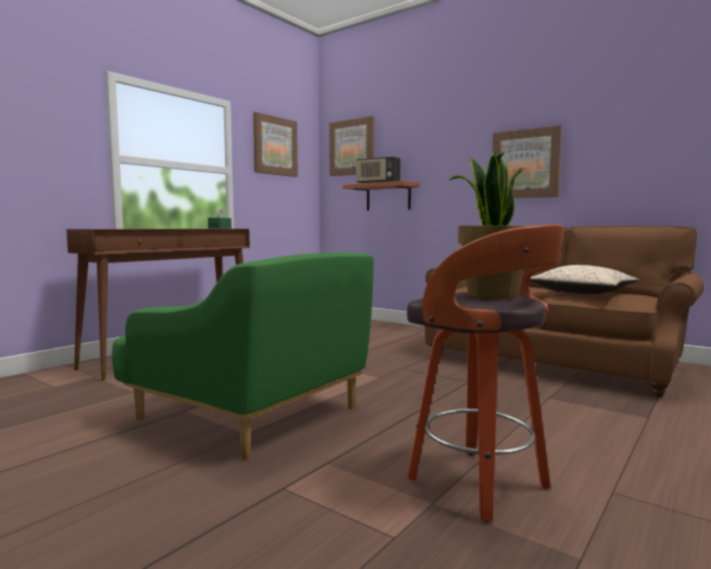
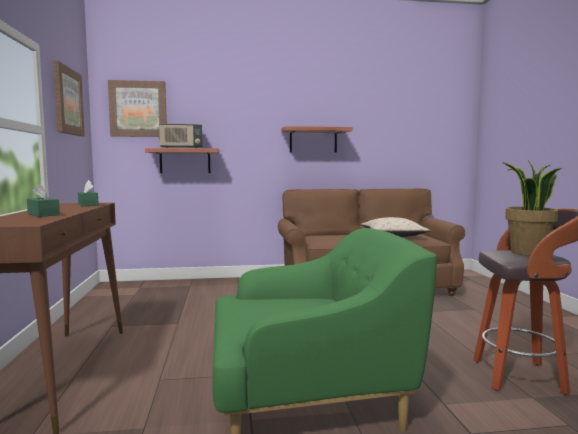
camera: 45 degrees left, 0 degrees up
picture [493,125,562,198] -> shelf [281,126,353,152]
none -> green tissue box [27,184,60,217]

